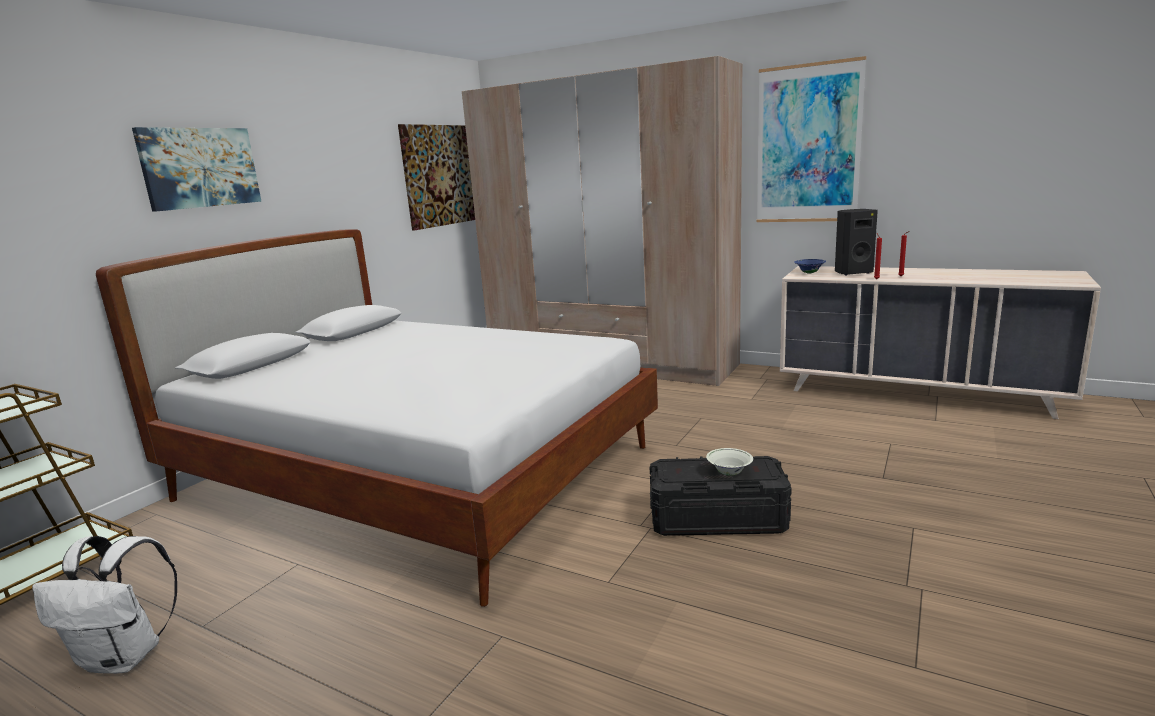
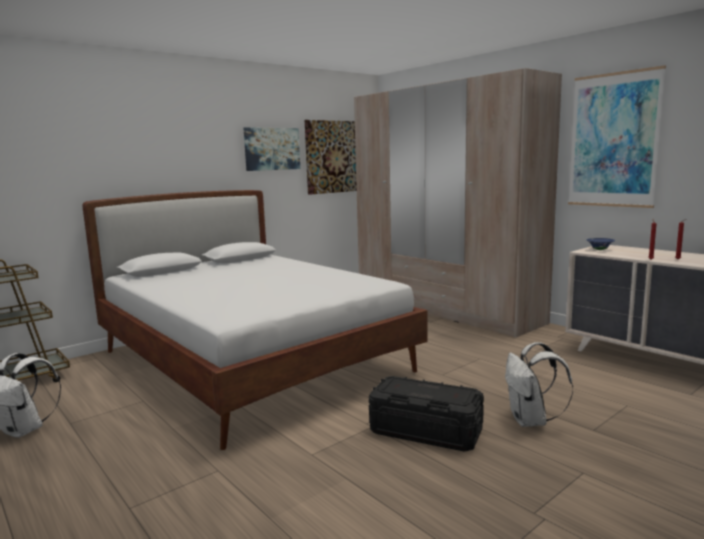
camera: 20 degrees right, 5 degrees down
picture [132,127,261,212] -> picture moved to [244,127,300,171]
white bowl [706,448,753,476] -> none
black speaker [835,209,878,275] -> none
none -> white backpack [505,342,573,427]

